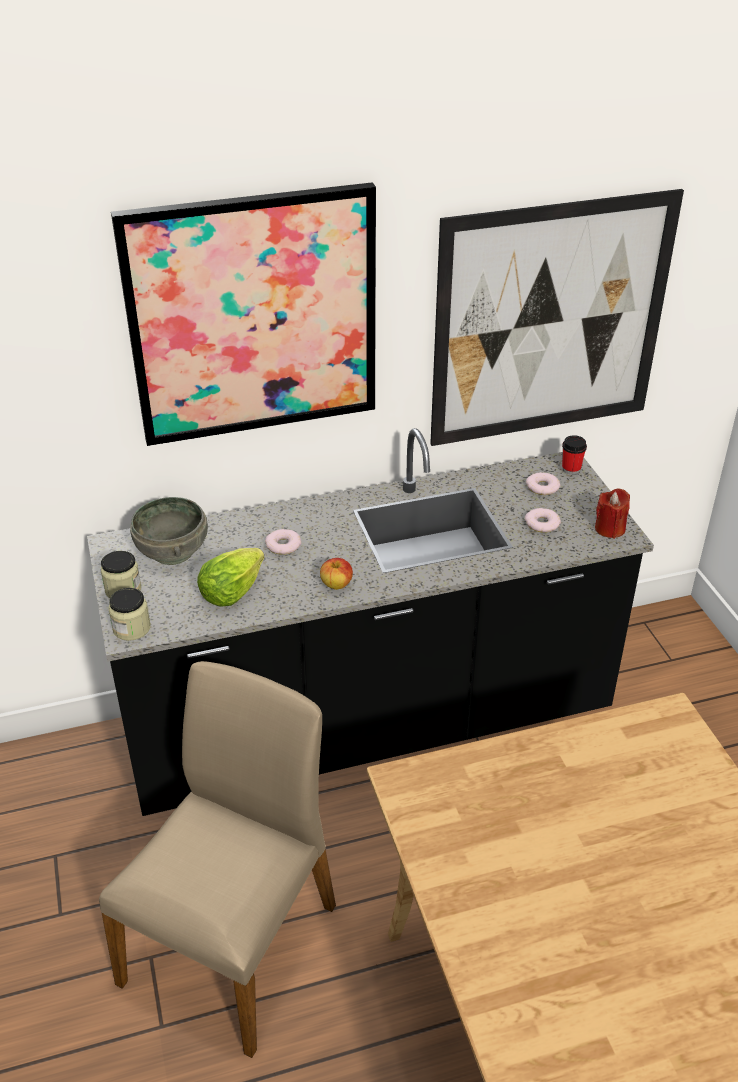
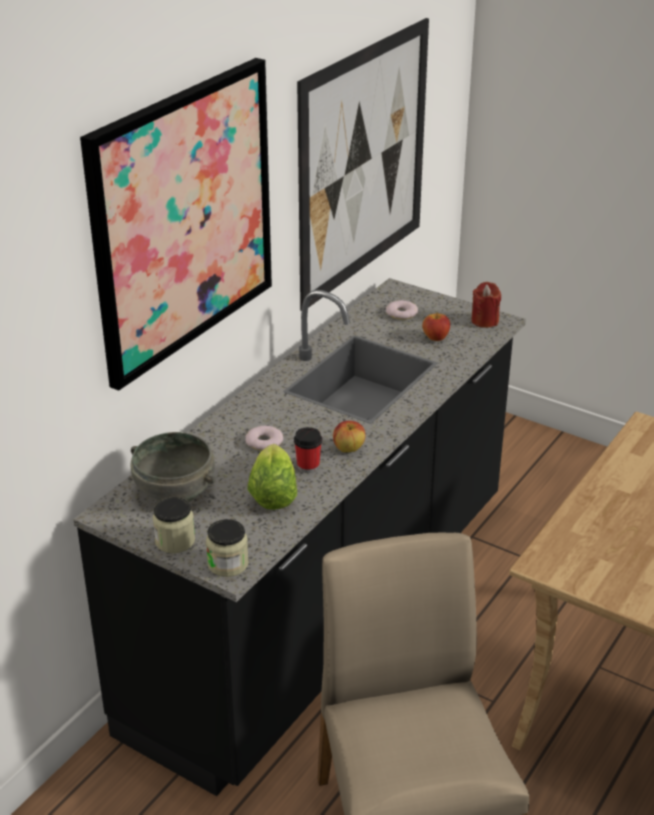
camera: 40 degrees left, 5 degrees down
donut [525,508,561,533] -> apple [422,312,450,341]
cup [562,435,587,475] -> cup moved to [294,427,322,473]

